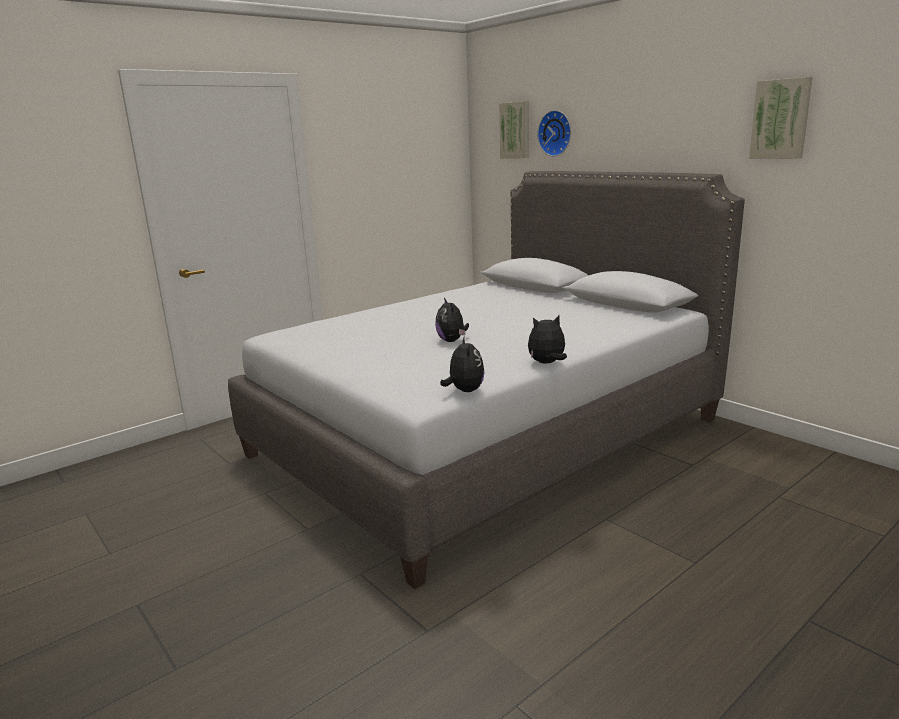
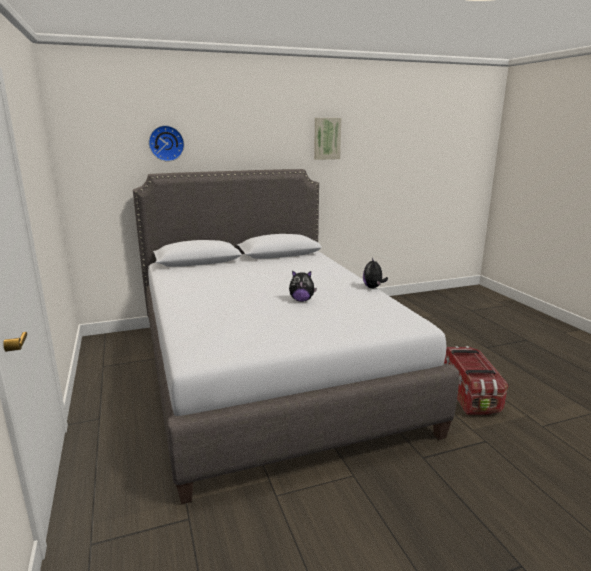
camera: 70 degrees left, 0 degrees up
plush toy [440,337,485,392] -> none
picture [499,101,529,158] -> none
none -> storage box [444,346,509,415]

